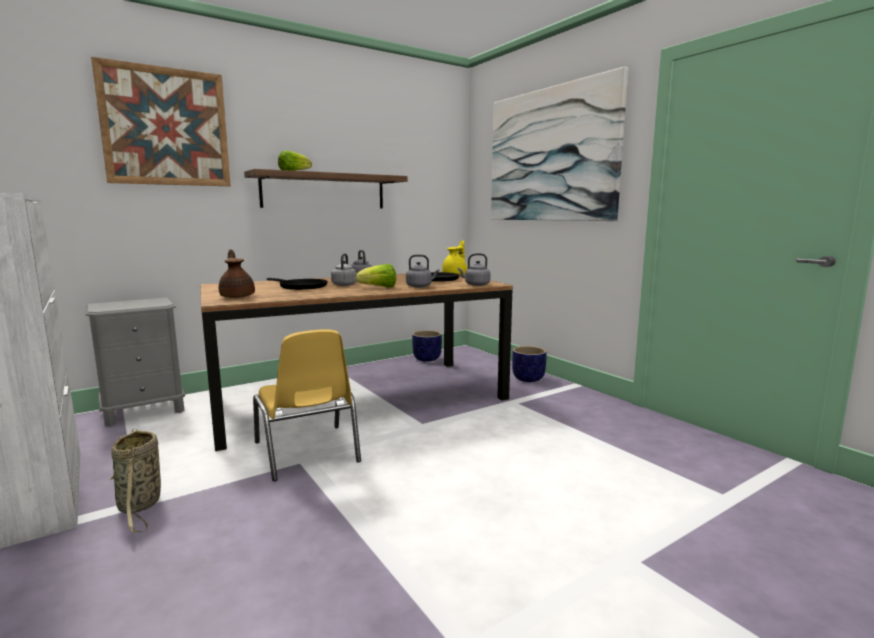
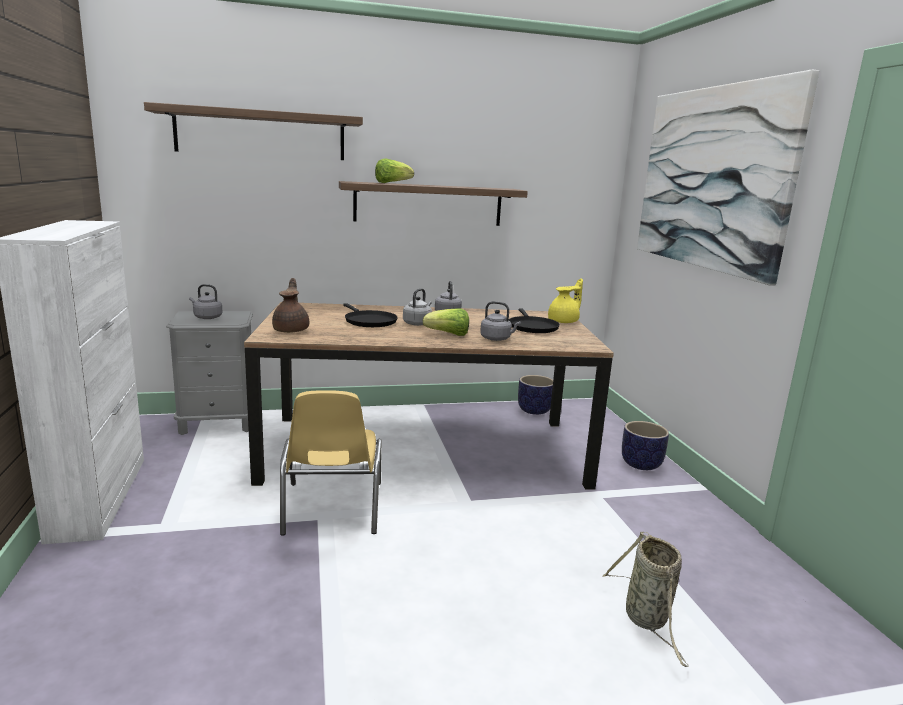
camera: 20 degrees right, 5 degrees up
picture [91,57,231,186] -> shelf [144,102,363,160]
basket [109,429,161,533] -> basket moved to [602,532,689,667]
grey kettle [458,253,490,286] -> grey kettle moved to [189,284,222,319]

